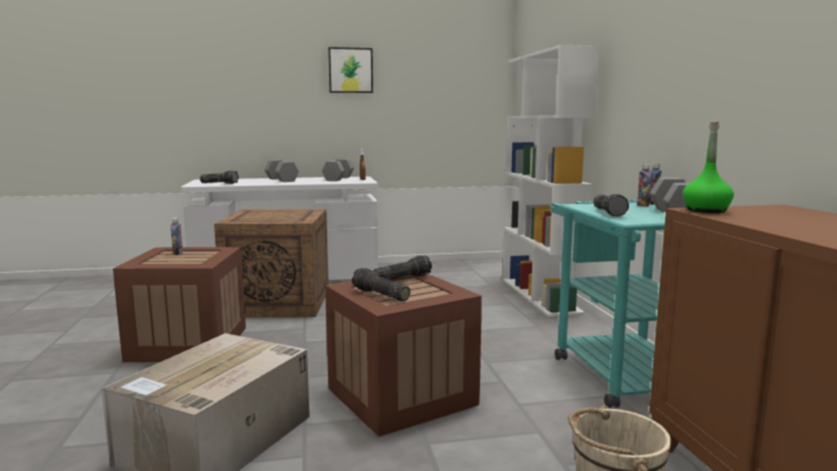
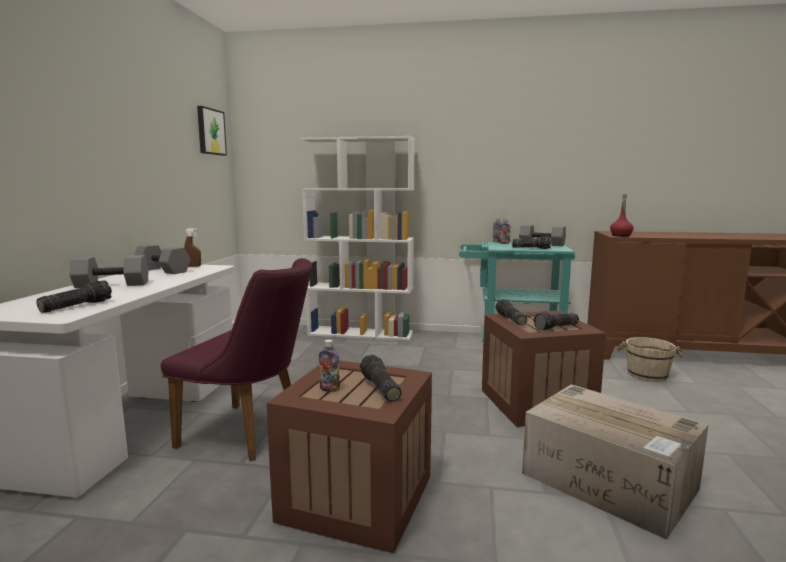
camera: 70 degrees left, 0 degrees up
crate [214,209,329,317] -> purple chair [161,258,312,461]
picture [328,47,373,93] -> picture moved to [197,106,227,155]
green bottle [683,121,734,213] -> red bottle [610,194,634,237]
none -> flashlight [360,355,401,402]

